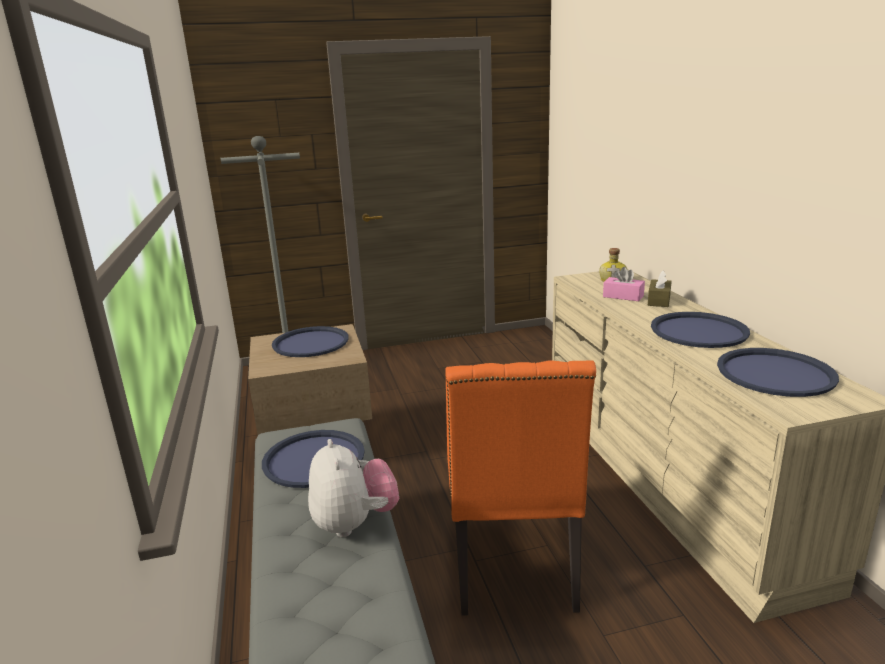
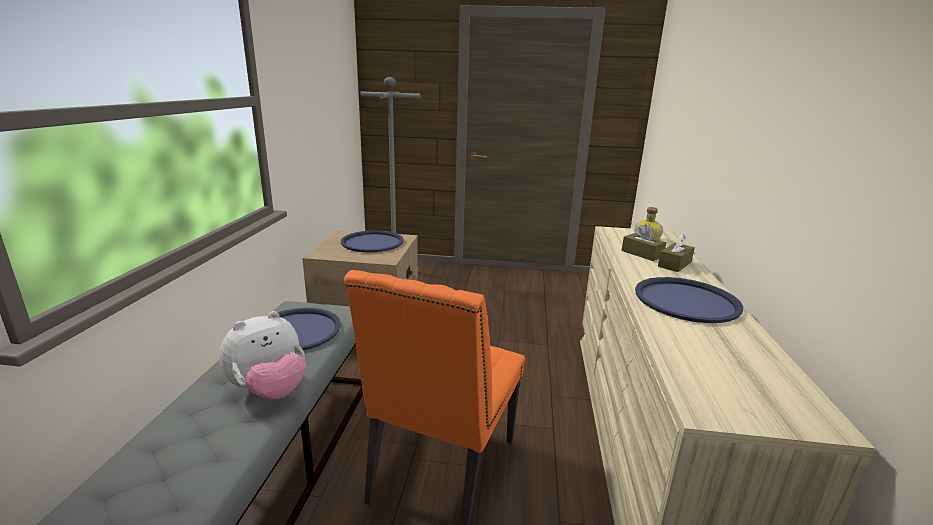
camera: 20 degrees right, 0 degrees up
plush toy [308,439,399,537] -> plush toy turned 45 degrees clockwise [219,311,306,399]
pink tissue box [603,267,645,301] -> brown tissue box [622,225,666,261]
blue tray [717,348,839,397] -> none

